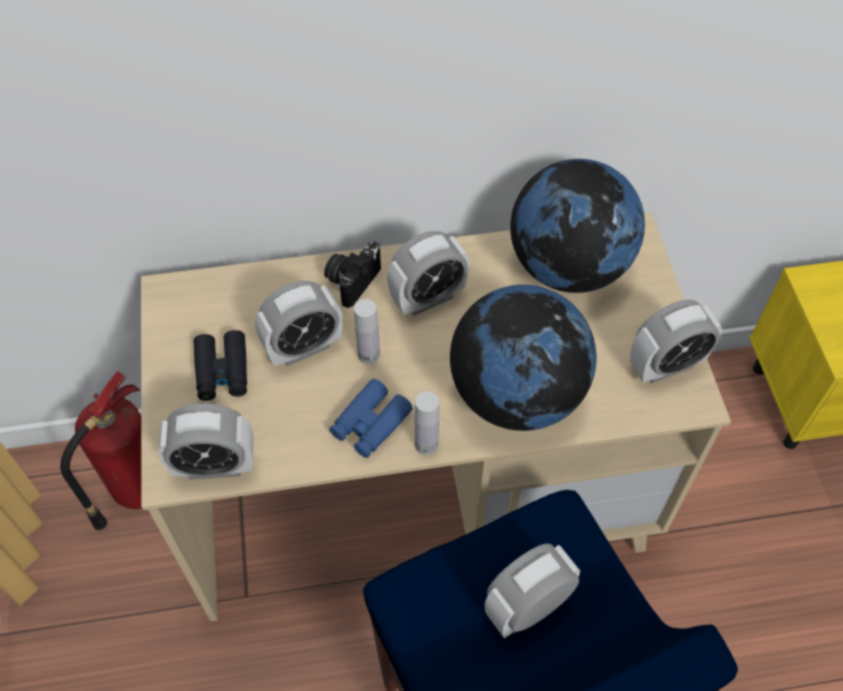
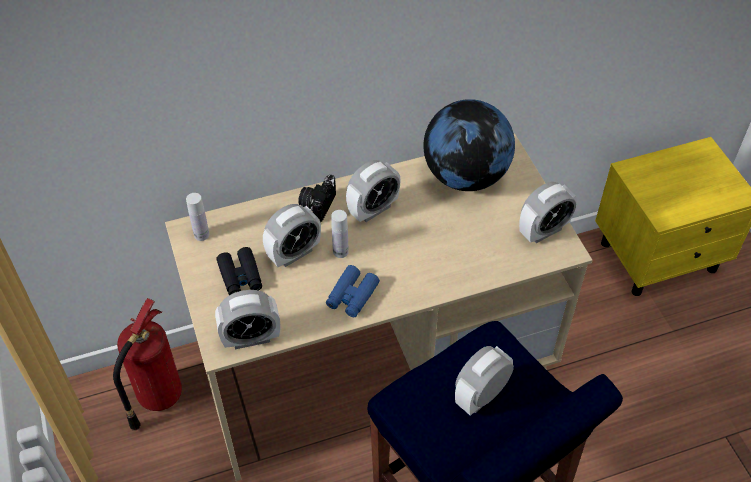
camera: 10 degrees left, 5 degrees down
white bottle [414,391,439,455] -> white bottle moved to [186,193,210,241]
globe [450,285,596,431] -> none

